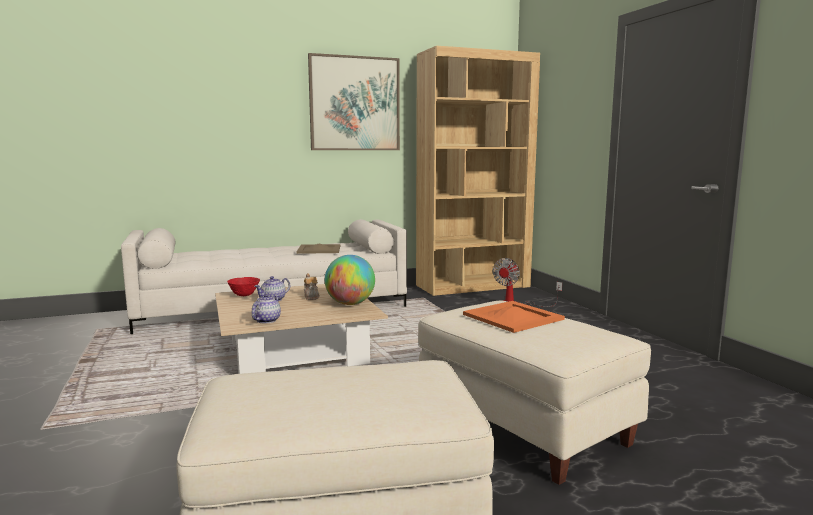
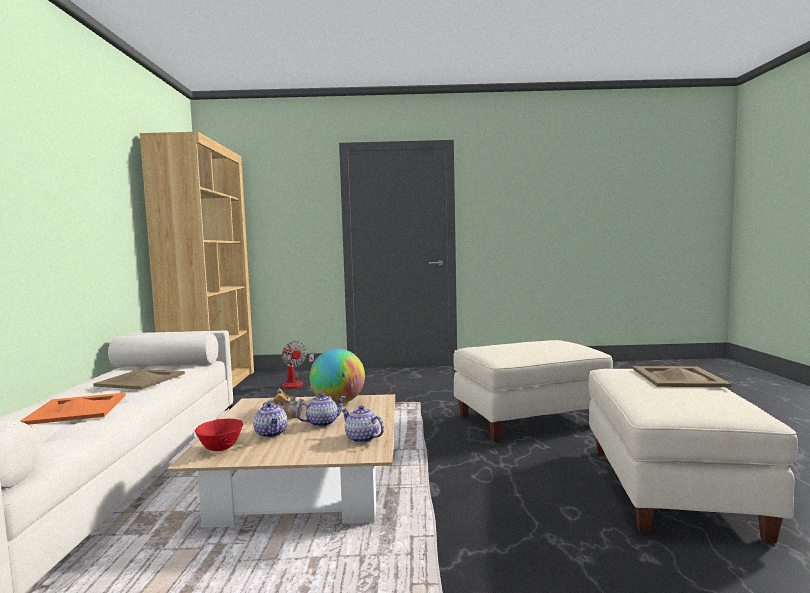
camera: 70 degrees left, 5 degrees down
picture [308,53,400,150] -> none
orange tray [463,301,565,333] -> orange tray moved to [20,393,126,425]
none -> teapot [296,393,346,427]
none -> beige tray [633,366,731,387]

